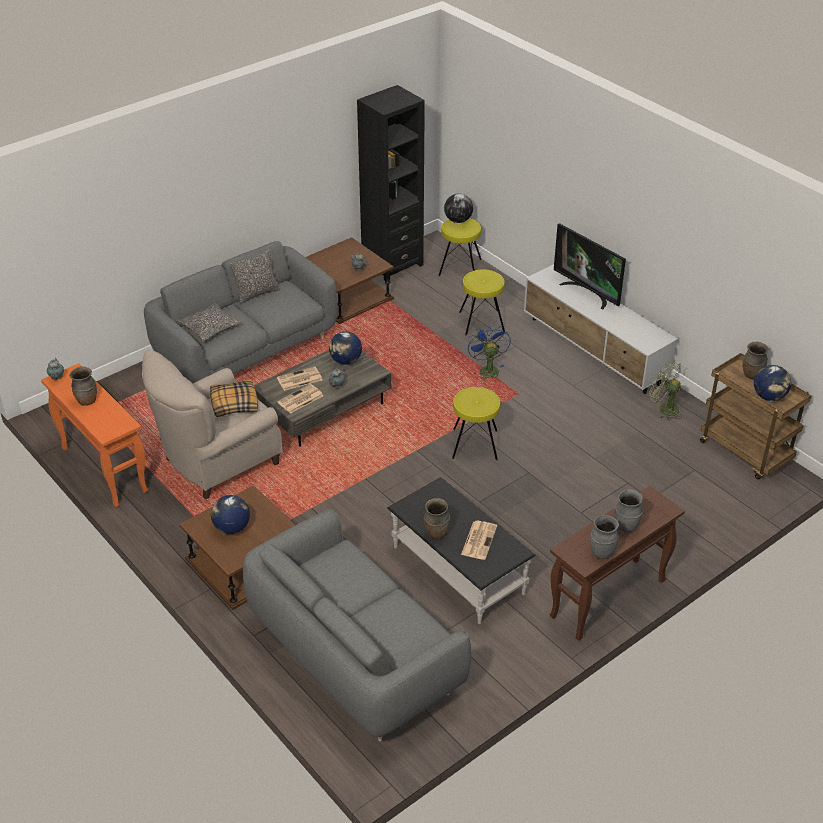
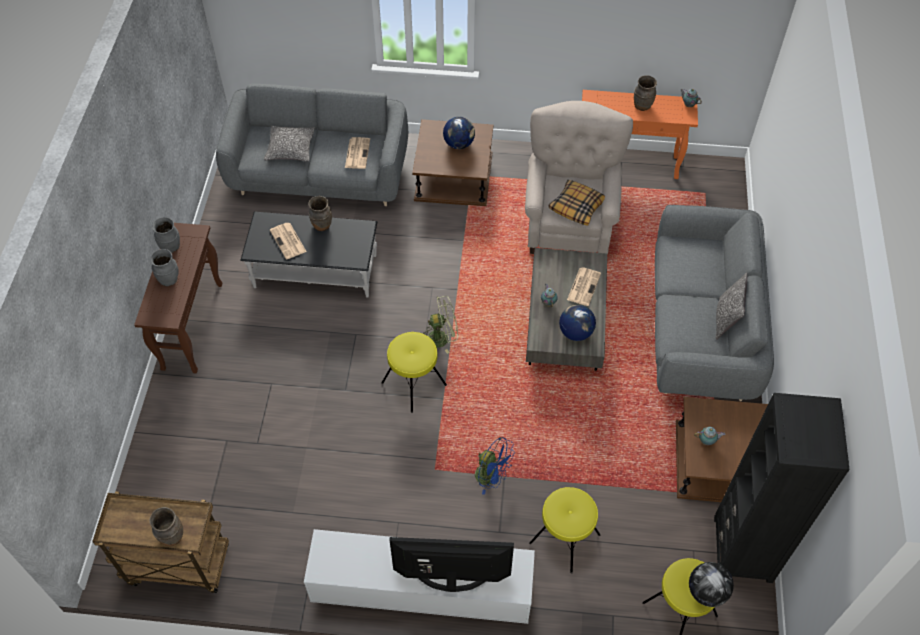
camera: 135 degrees right, 15 degrees up
pillow [178,303,242,341] -> pillow moved to [264,126,315,161]
newspaper [277,384,324,413] -> newspaper moved to [345,137,370,169]
green fan [649,360,682,421] -> green fan moved to [423,296,458,354]
globe [754,365,791,401] -> none

